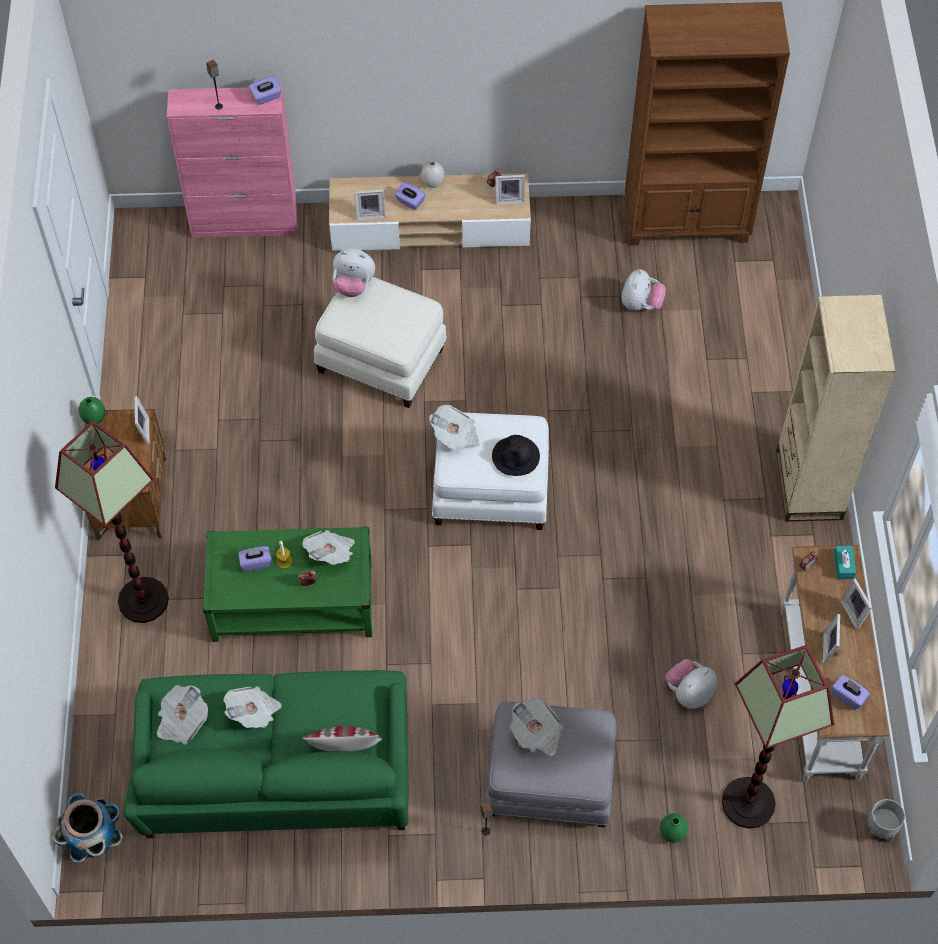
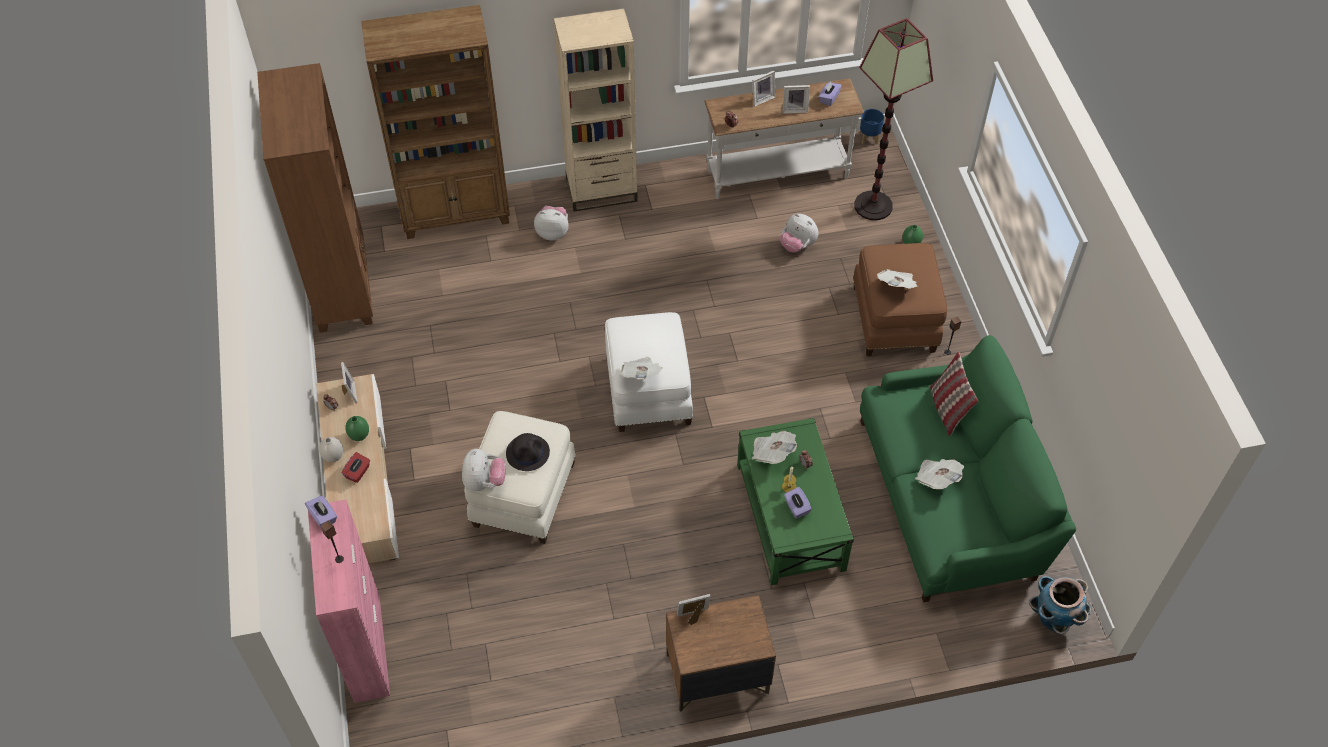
camera: 100 degrees left, 5 degrees down
floor lamp [55,421,169,623] -> none
green vase [79,397,105,424] -> green vase moved to [345,416,369,441]
newspaper [157,685,208,744] -> none
picture frame [354,189,386,220] -> none
purple tissue box [395,182,426,210] -> red tissue box [342,452,370,483]
grey ottoman [485,701,617,827] -> brown ottoman [853,243,947,356]
black hat [492,435,540,476] -> black hat moved to [506,433,550,471]
plush toy [622,269,666,311] -> plush toy moved to [534,206,569,240]
turquoise tissue box [834,546,856,579] -> none
grey planter [867,799,905,843] -> blue planter [860,109,884,144]
none -> brown bookcase [361,5,510,239]

